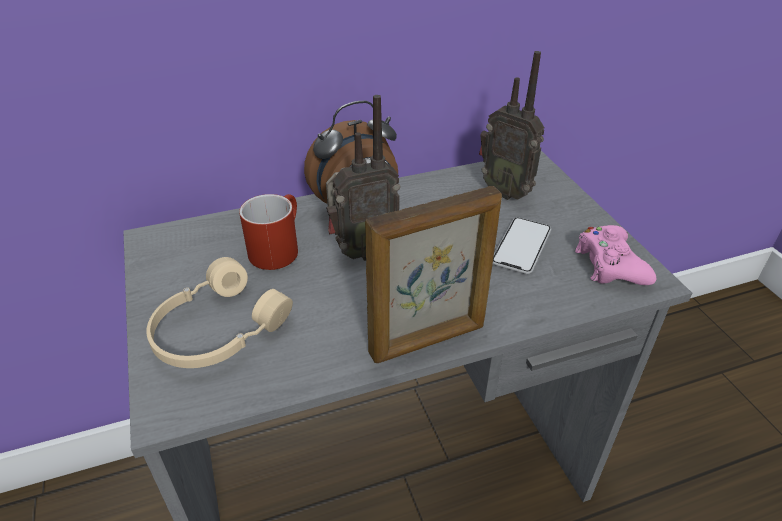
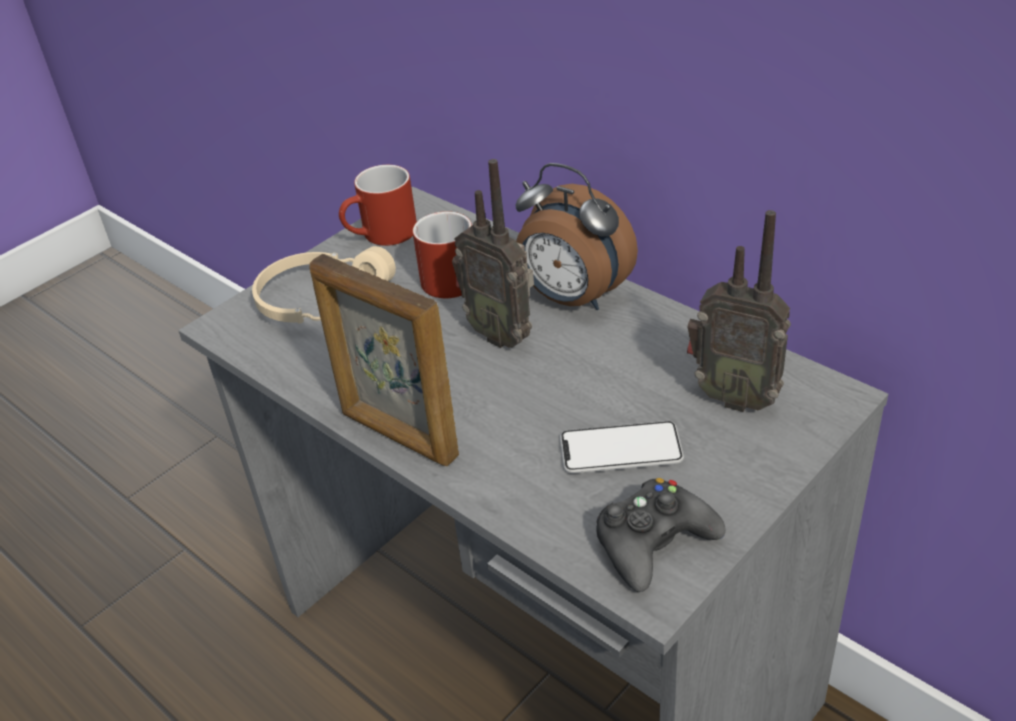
camera: 65 degrees right, 0 degrees up
radio [479,51,545,200] -> radio turned 75 degrees counterclockwise [687,210,791,412]
pink game controller [575,225,656,285] -> black game controller [596,478,726,592]
none -> red mug [339,165,417,246]

